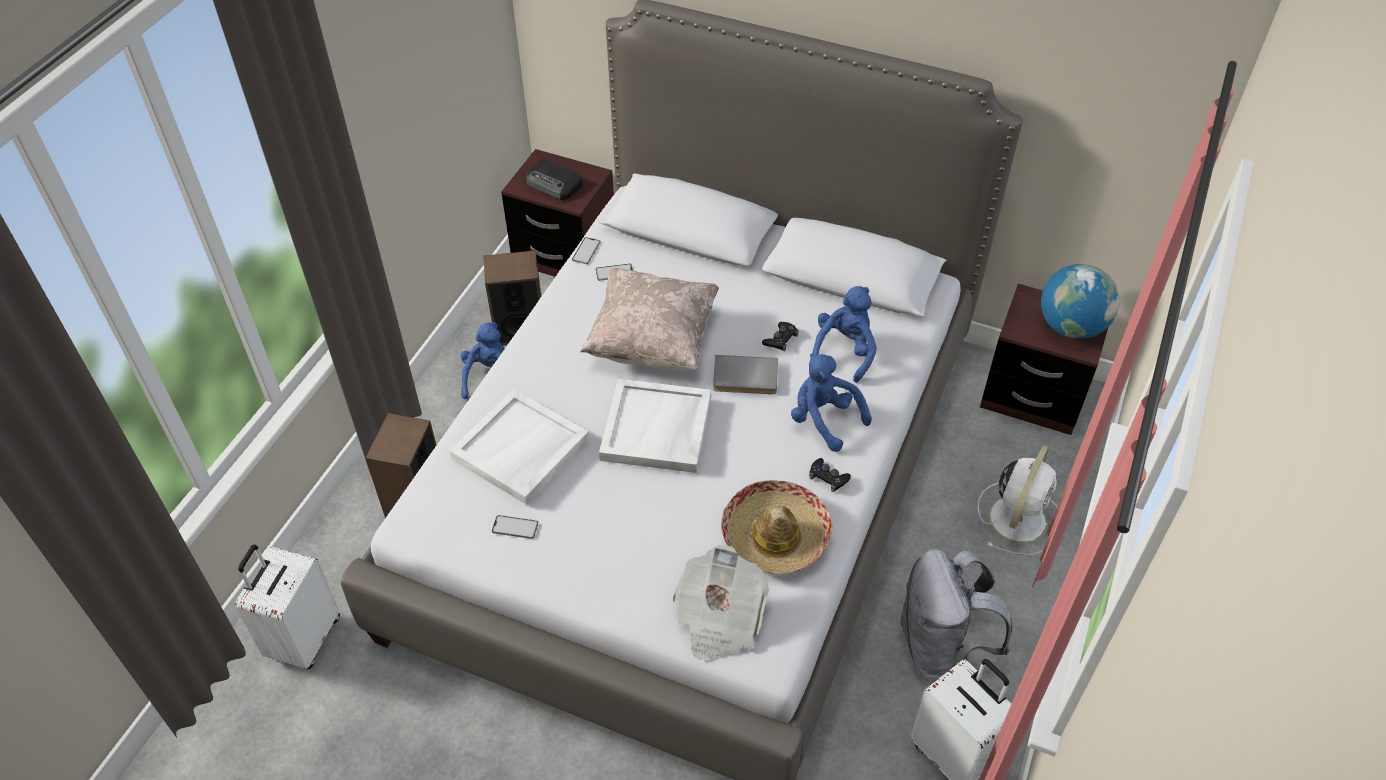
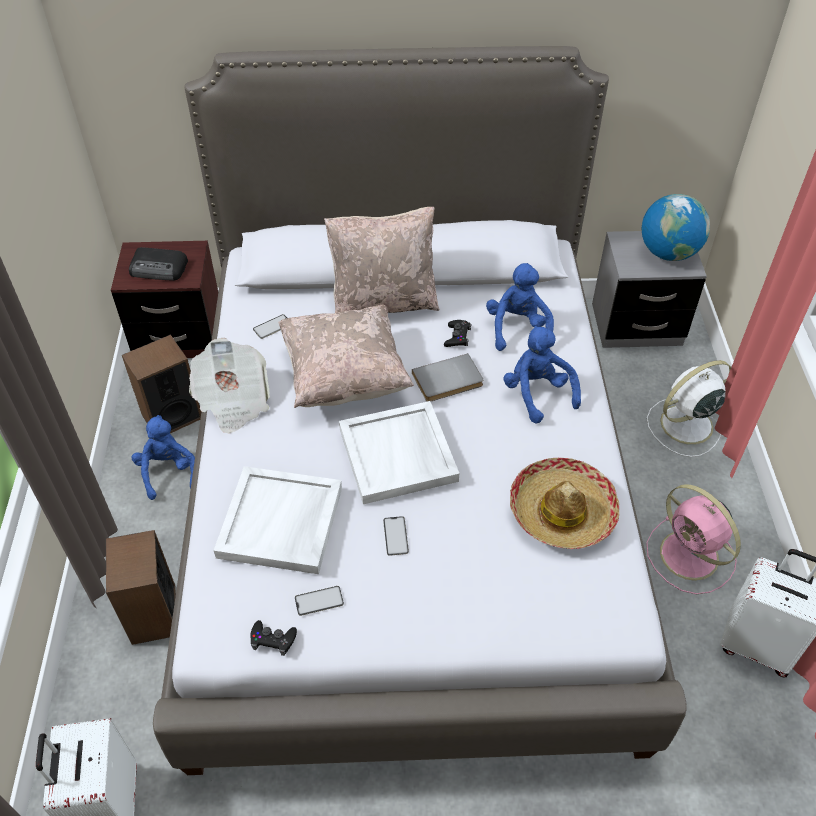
camera: 25 degrees left, 0 degrees up
phone [572,237,601,264] -> phone moved to [383,516,409,556]
newspaper [673,545,769,660] -> newspaper moved to [189,338,270,434]
blue plush toy [791,354,872,452] -> blue plush toy turned 45 degrees clockwise [503,326,581,423]
black game controller [809,458,851,492] -> black game controller moved to [251,620,297,656]
grey backpack [899,549,1012,681] -> pink fan [646,484,741,594]
white fan [978,445,1057,555] -> white fan turned 120 degrees counterclockwise [647,360,731,457]
brown nightstand [980,284,1108,435] -> grey nightstand [592,231,707,348]
none -> beige pillow [324,207,440,313]

